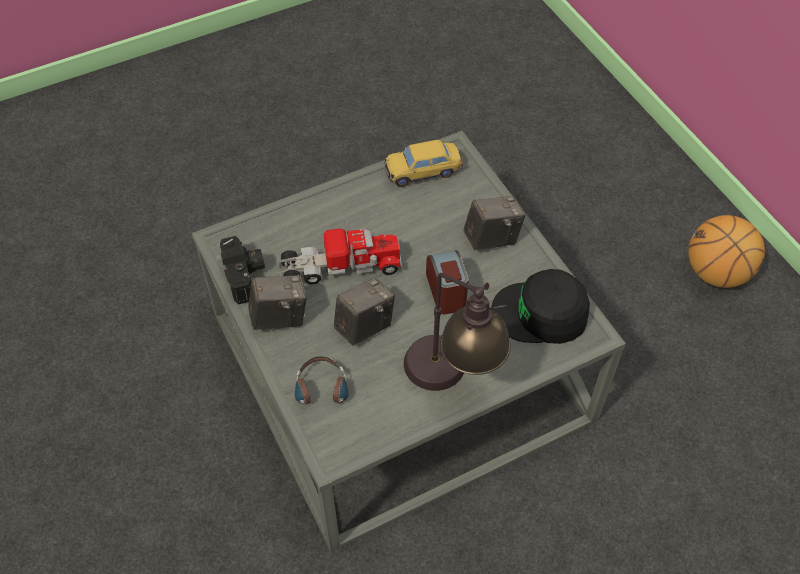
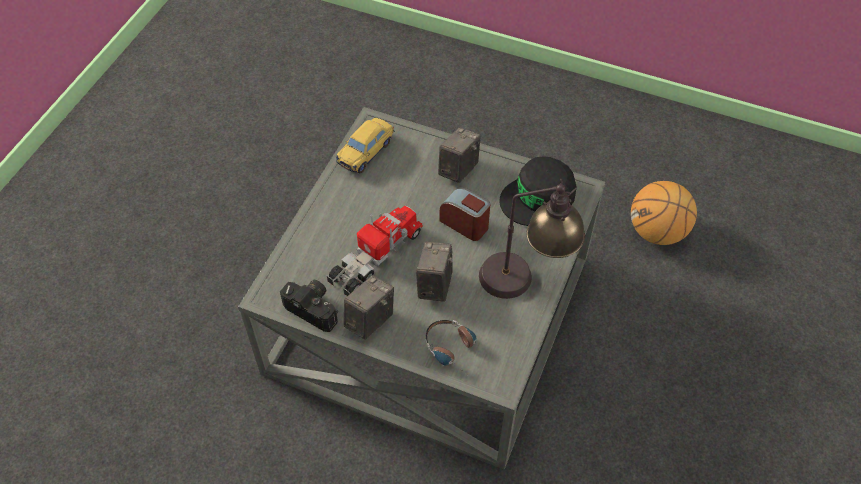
camera: 40 degrees left, 0 degrees up
basketball [688,215,765,288] -> basketball moved to [631,181,697,245]

